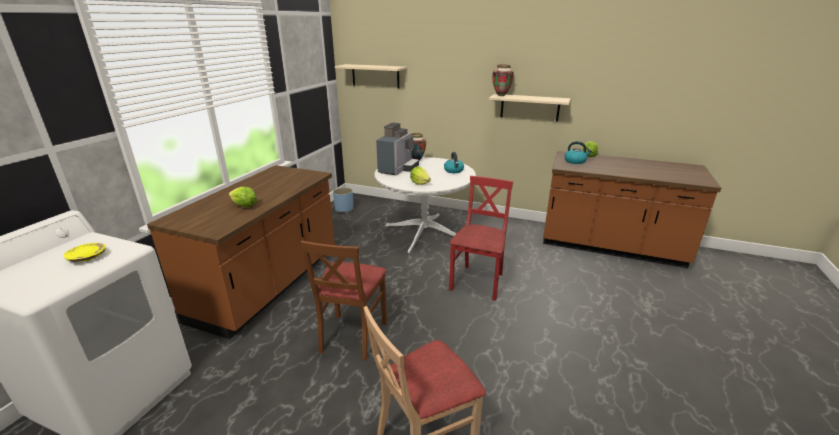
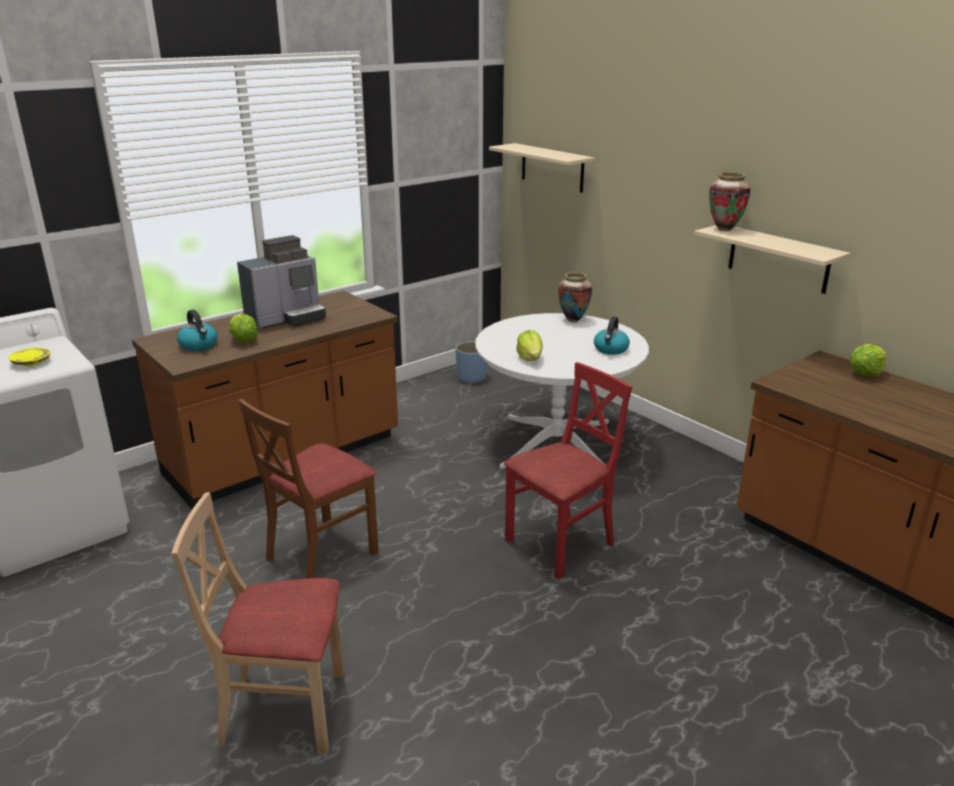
camera: 30 degrees right, 0 degrees up
coffee machine [376,123,419,175] -> coffee machine moved to [237,235,326,328]
kettle [565,141,592,164] -> kettle moved to [177,310,218,351]

